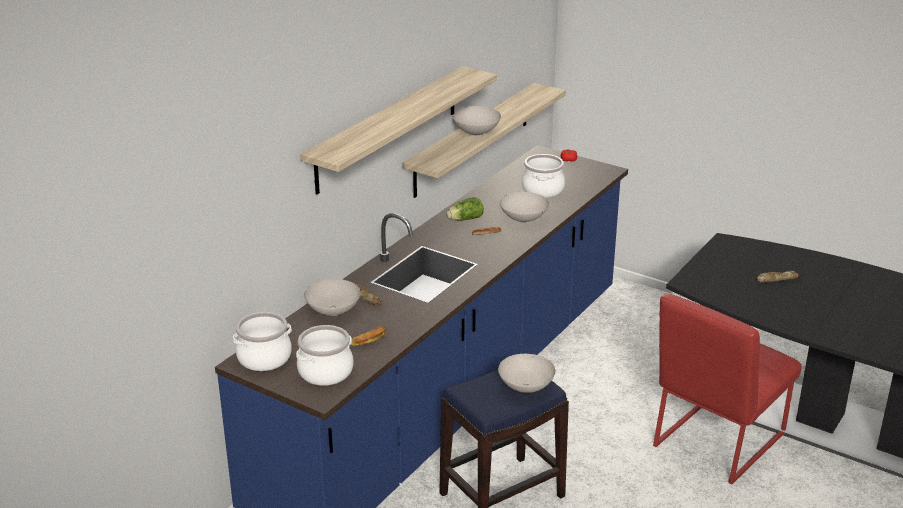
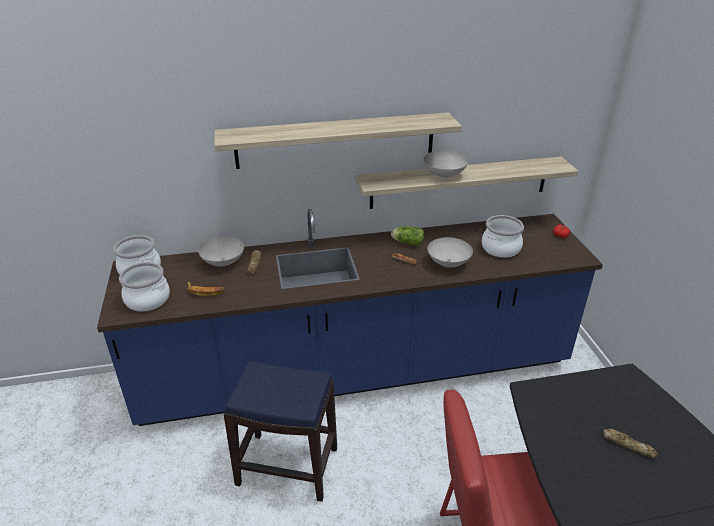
camera: 45 degrees right, 5 degrees up
white bowl [498,354,555,393] -> none

